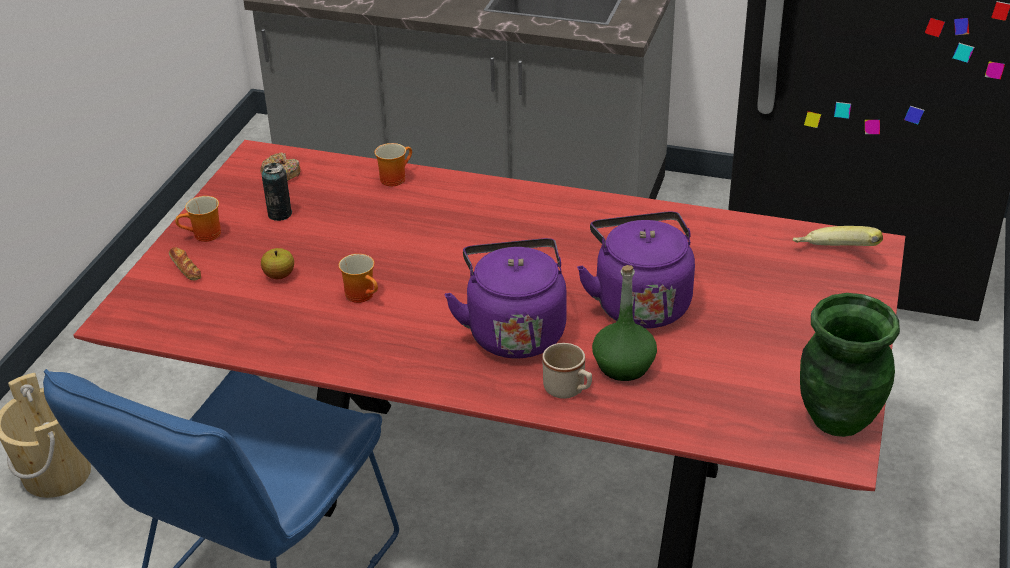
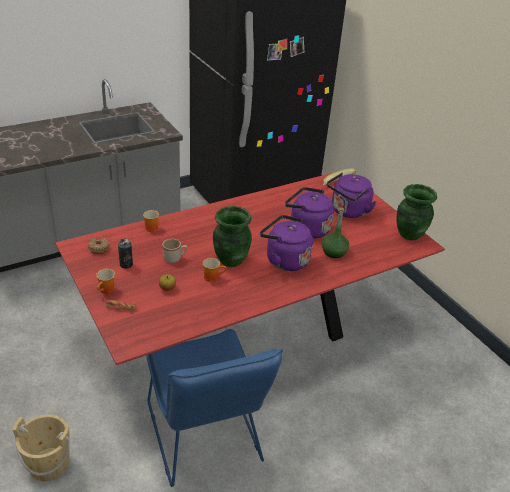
camera: 50 degrees left, 0 degrees up
beige mug [542,343,592,399] -> beige mug moved to [162,239,187,263]
none -> green vase [213,206,252,267]
none -> purple kettle [327,172,376,218]

